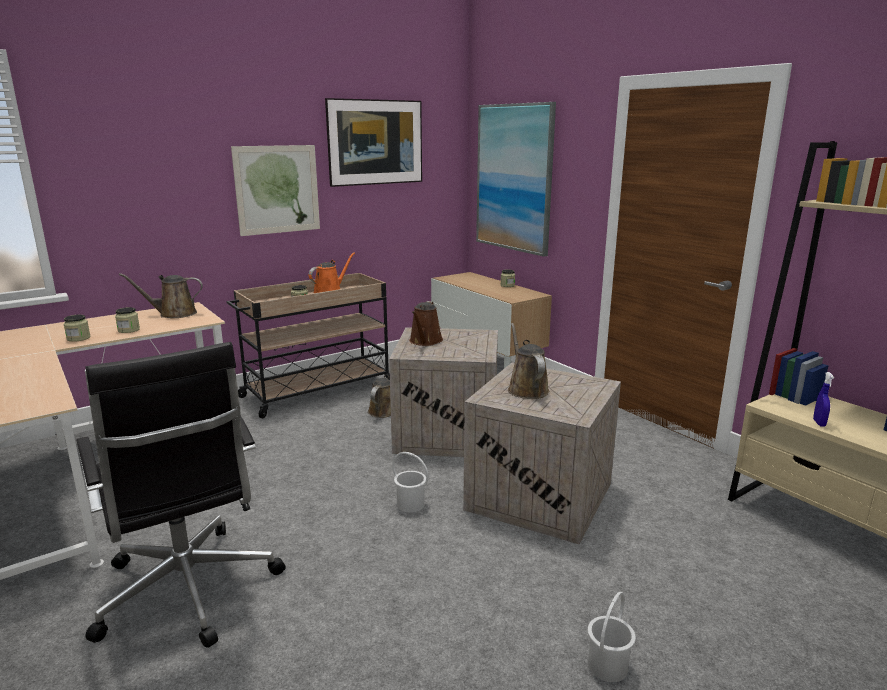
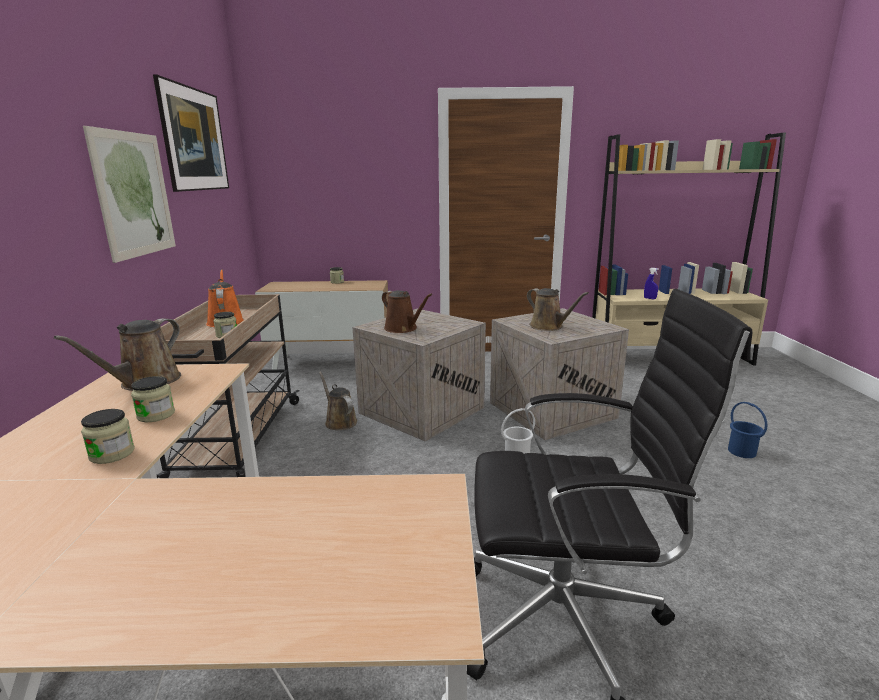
camera: 55 degrees left, 0 degrees up
picture [476,102,556,257] -> none
brown watering can [508,323,549,399] -> brown watering can turned 150 degrees counterclockwise [527,288,589,331]
white bucket [587,592,636,682] -> blue bucket [728,402,767,458]

